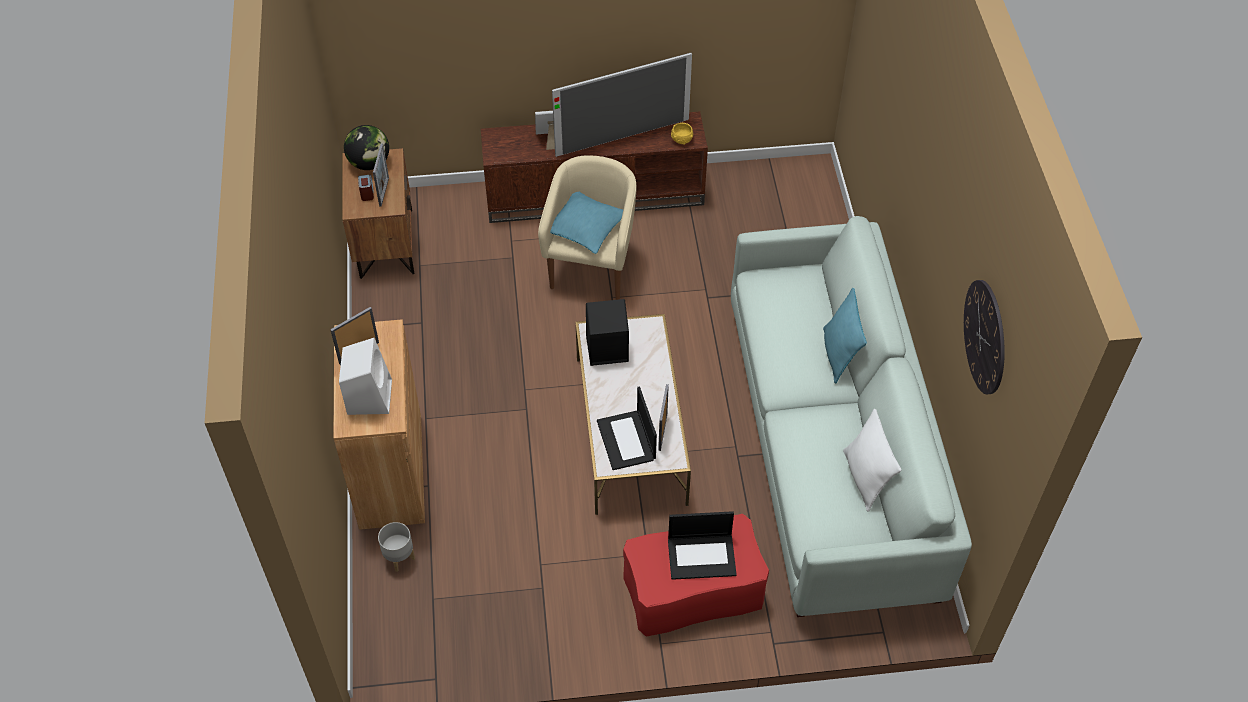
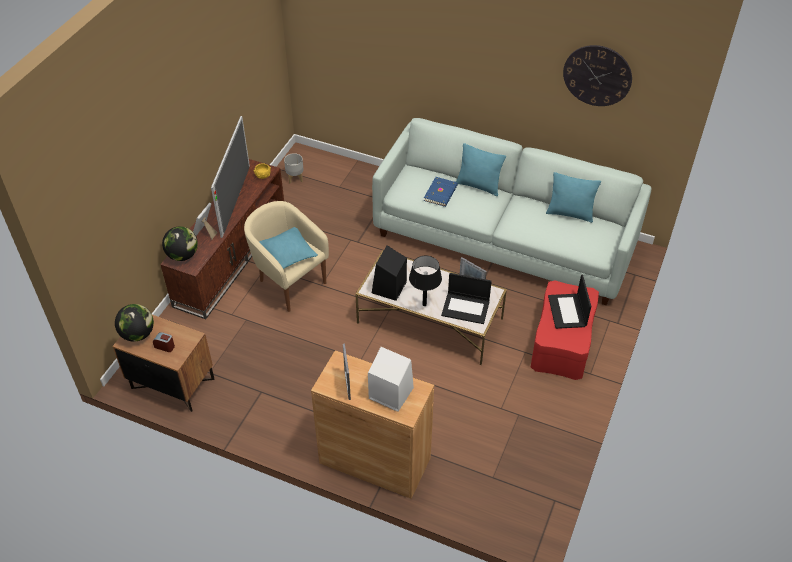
camera: 60 degrees left, 5 degrees down
picture frame [373,144,389,207] -> none
grey planter [378,522,415,572] -> grey planter moved to [284,153,304,183]
laptop [668,511,737,580] -> laptop turned 150 degrees clockwise [548,274,591,329]
white pillow [843,409,901,512] -> turquoise pillow [546,172,601,223]
none -> globe [162,226,198,261]
none -> black table lamp [409,255,442,306]
none -> blue book [424,177,458,207]

